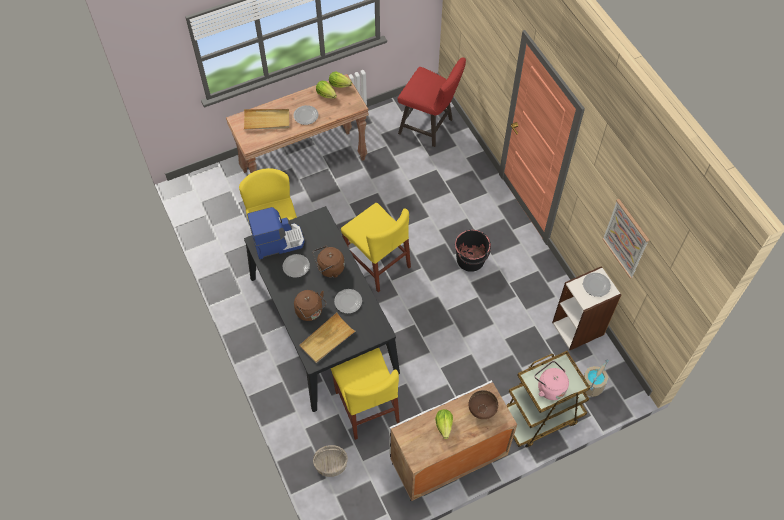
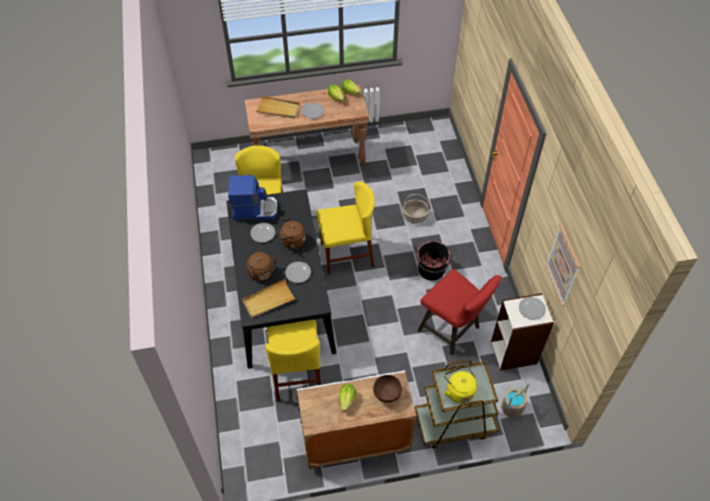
camera: 15 degrees right, 5 degrees down
basket [313,445,348,477] -> basket moved to [403,194,430,223]
yellow chair [341,203,411,292] -> yellow chair turned 75 degrees counterclockwise [317,181,375,274]
red stool [398,58,466,147] -> red stool moved to [418,269,501,355]
pink kettle [535,361,569,400] -> yellow kettle [444,365,477,403]

